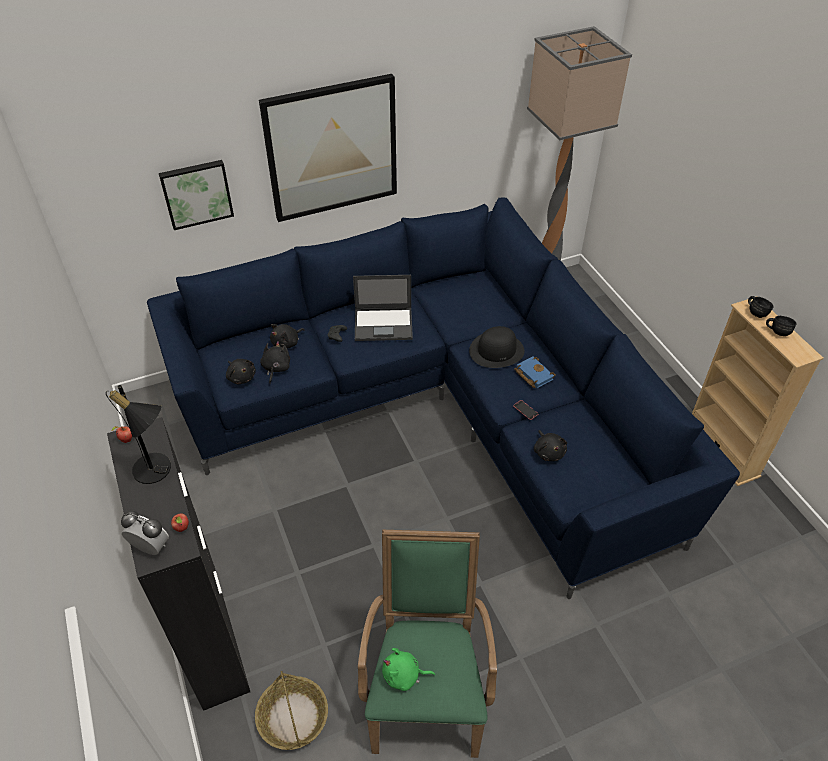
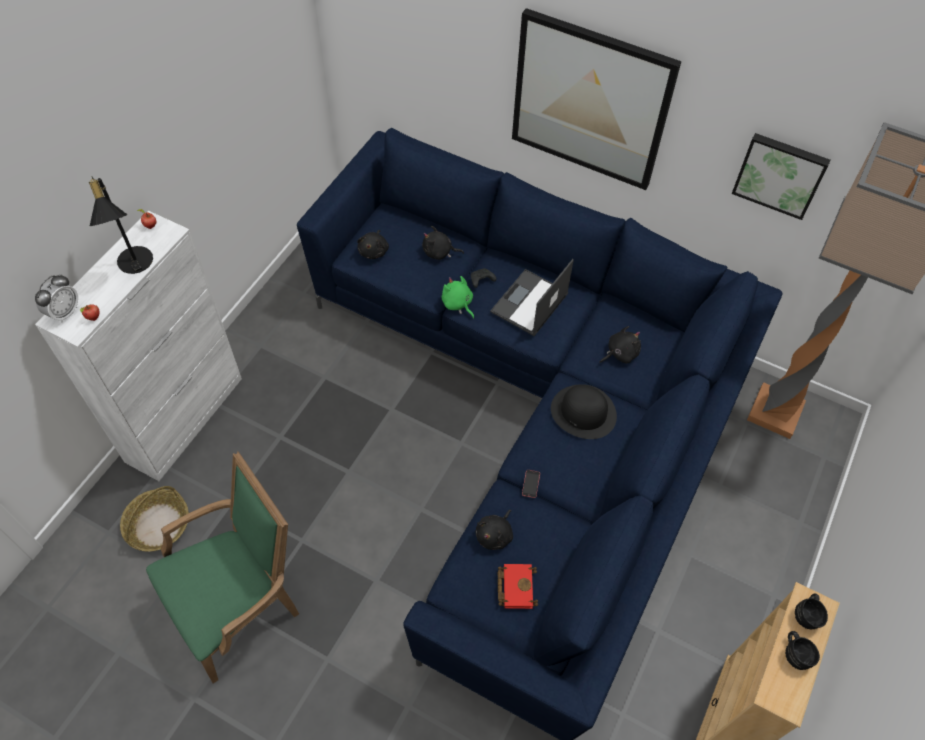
camera: 50 degrees right, 10 degrees up
black cabinet [107,417,250,711] -> white cabinet [35,211,242,481]
alarm clock [121,510,169,555] -> alarm clock turned 45 degrees clockwise [35,274,78,323]
picture [159,160,234,230] -> picture moved to [732,133,831,220]
black plush toy [260,341,290,383] -> black plush toy moved to [599,326,641,363]
laptop [353,275,413,341] -> laptop turned 75 degrees clockwise [490,259,574,336]
green plush toy [382,648,435,691] -> green plush toy moved to [441,276,474,319]
blue book [514,356,556,388] -> none
none -> red book [498,564,538,609]

